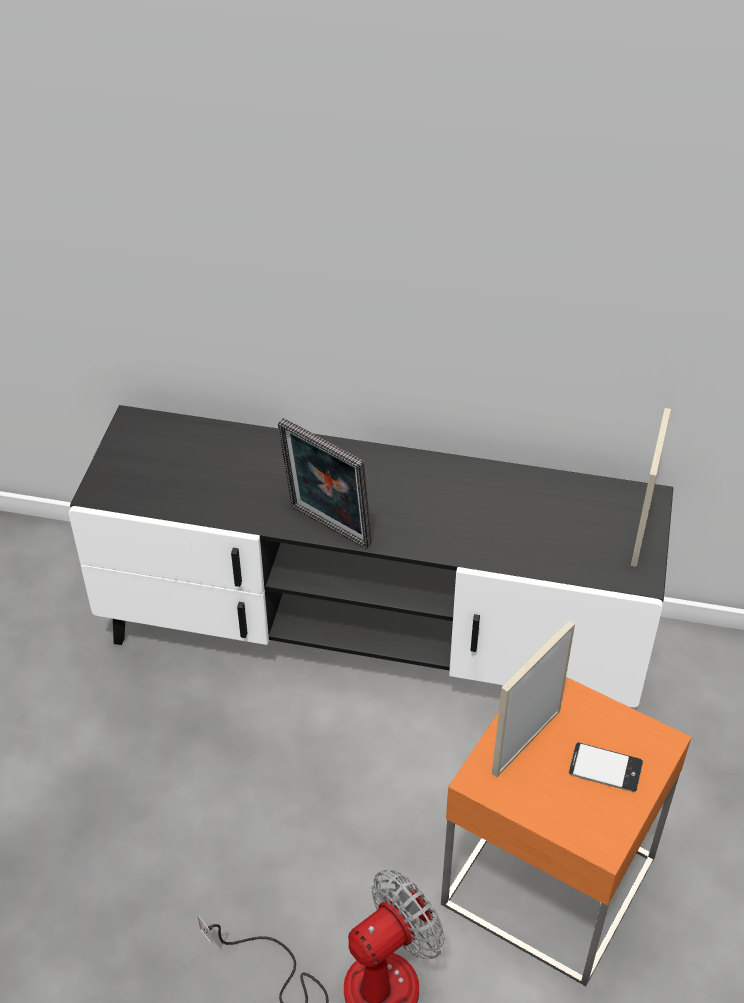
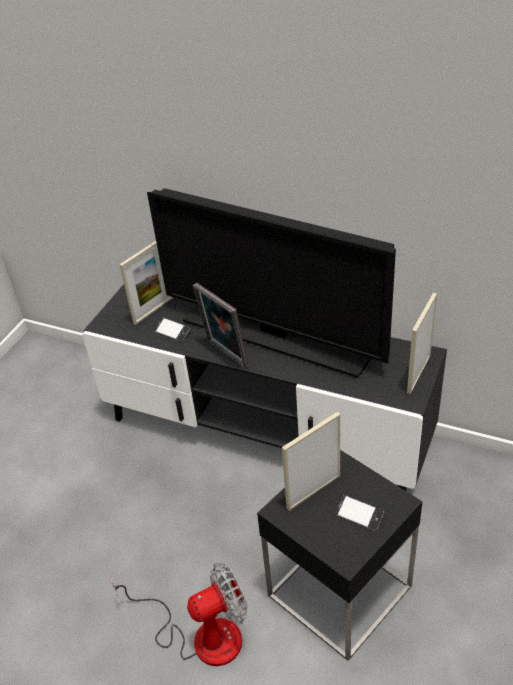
camera: 15 degrees right, 5 degrees down
orange side table [441,677,692,986] -> black side table [257,450,422,661]
none -> picture frame [119,241,173,325]
none -> television [147,188,396,378]
none -> phone [154,318,190,342]

